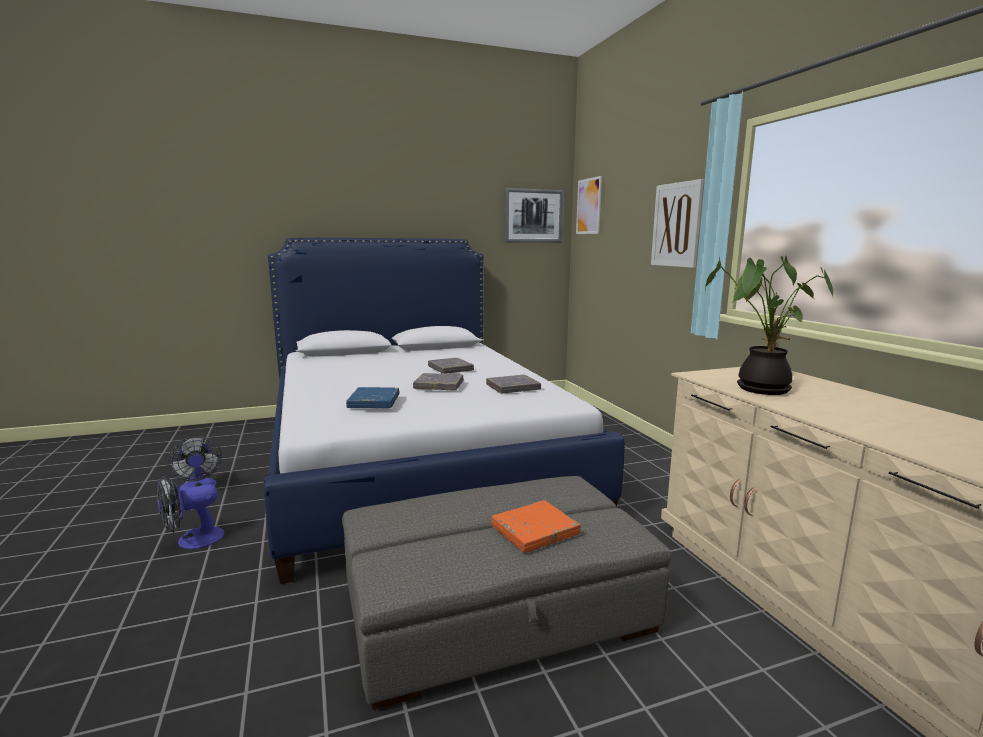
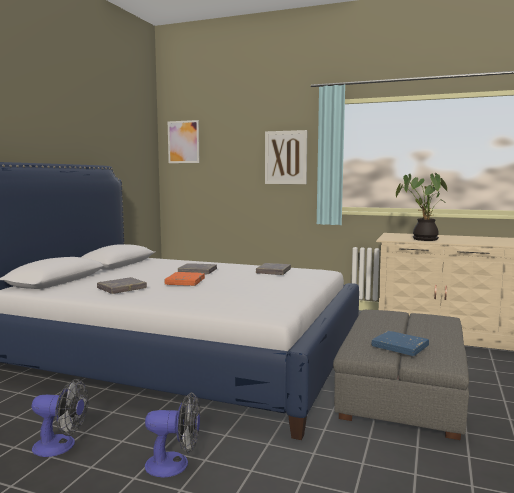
camera: 50 degrees left, 5 degrees down
fan [157,476,224,549] -> fan turned 90 degrees counterclockwise [145,392,200,478]
blue book [346,387,399,408] -> blue book moved to [371,331,429,356]
grey book [413,373,463,391] -> grey book moved to [97,277,147,294]
orange book [491,500,581,553] -> orange book moved to [164,272,205,286]
picture [504,188,564,243] -> none

